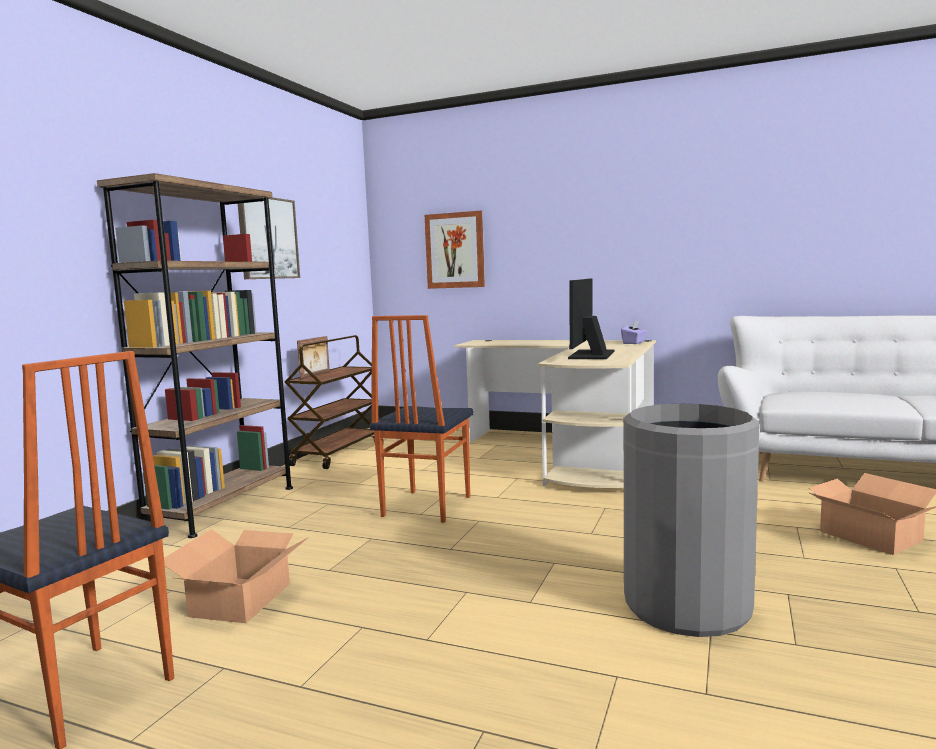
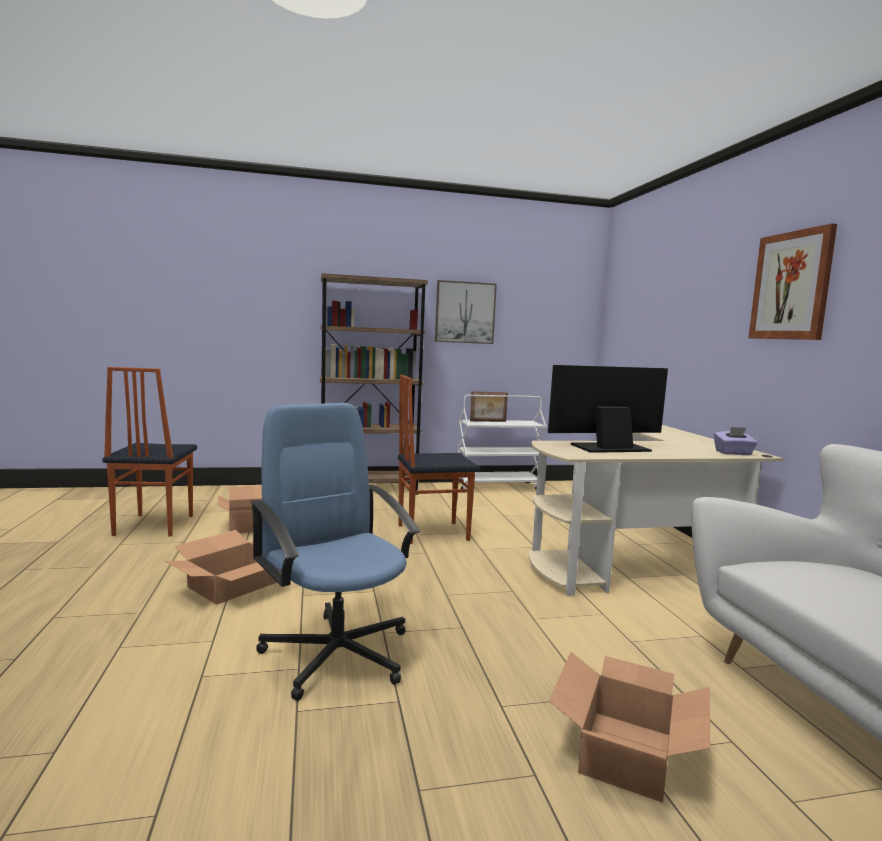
camera: 55 degrees right, 0 degrees up
brown cart [285,335,375,469] -> white cart [458,395,546,493]
picture [425,211,485,289] -> picture moved to [749,224,837,340]
grey trash can [624,404,760,637] -> blue office chair [250,403,420,701]
none -> cardboard box [165,530,277,604]

